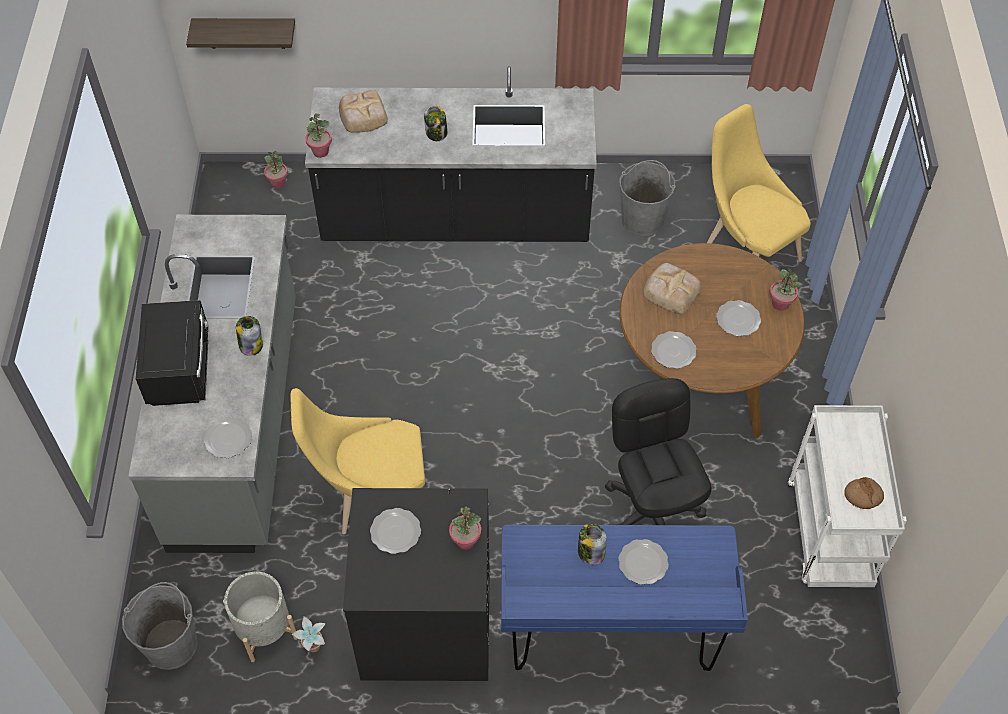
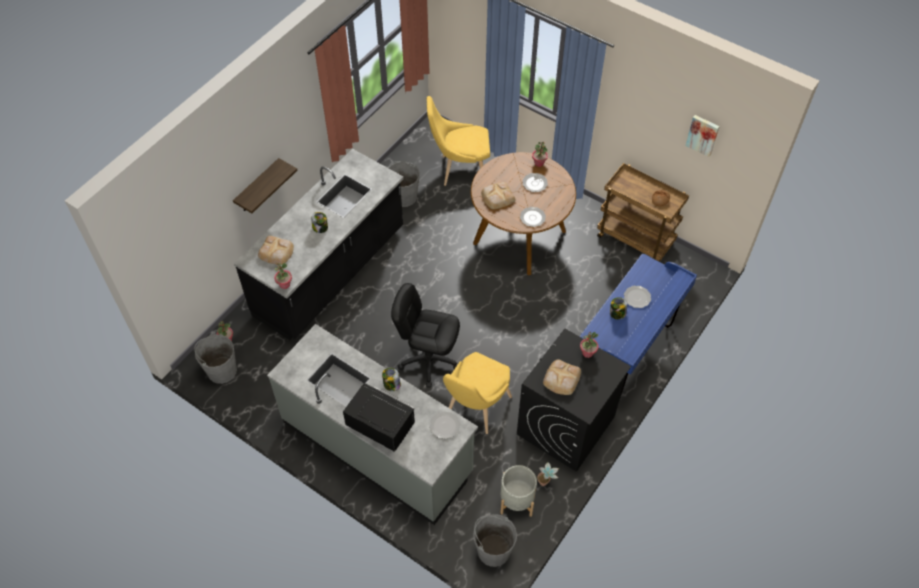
camera: 55 degrees left, 0 degrees up
shelf [186,18,295,49] -> shelf moved to [233,158,298,213]
plate [370,508,421,554] -> bread [543,359,581,395]
black office chair [605,378,712,525] -> black office chair moved to [391,283,460,388]
white cart [787,405,907,587] -> brown cart [597,163,689,261]
none -> grey bucket [194,334,237,384]
none -> picture [685,115,720,157]

